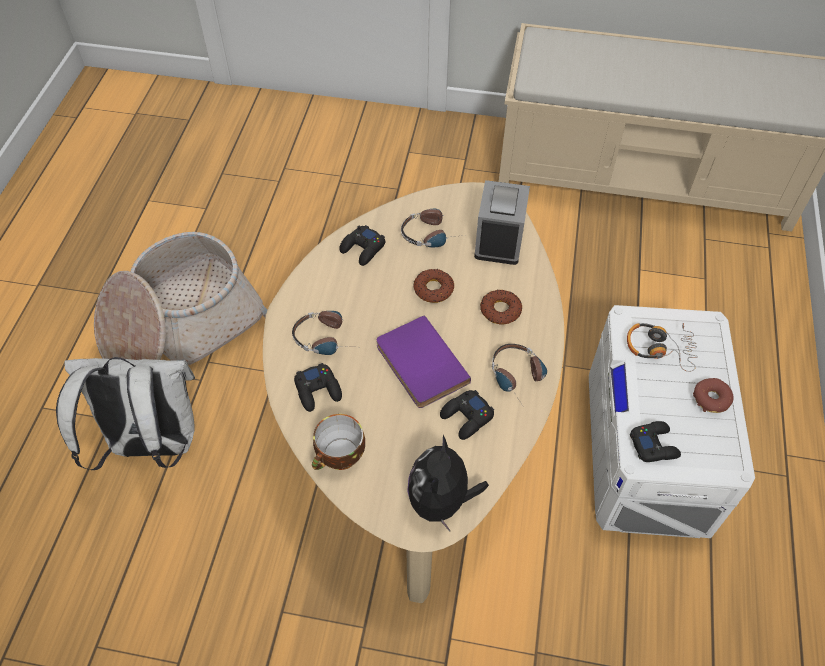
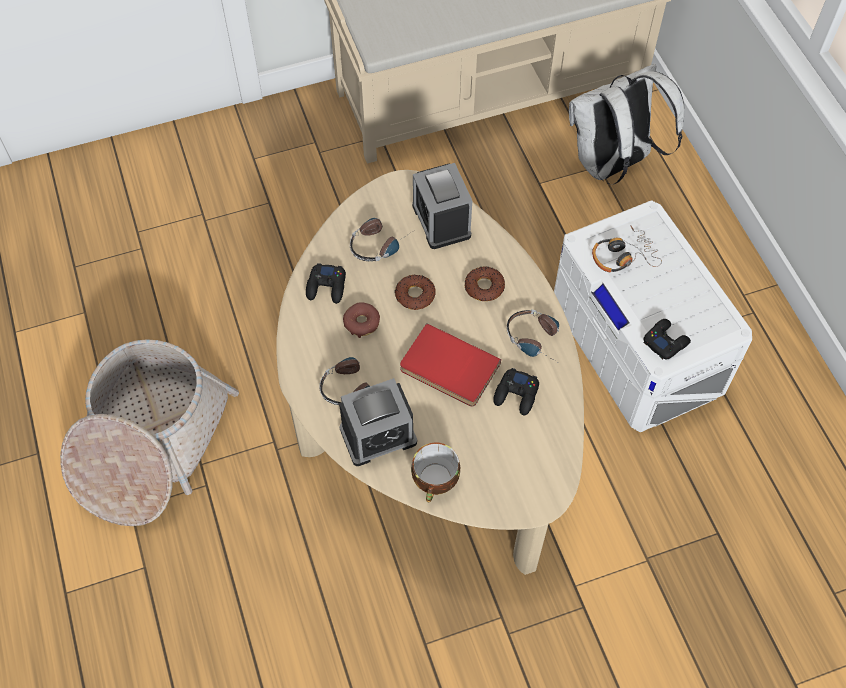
camera: 30 degrees left, 5 degrees up
white backpack [56,357,195,470] -> white backpack moved to [569,63,684,184]
black game controller [294,363,342,412] -> alarm clock [339,378,417,466]
purple book [376,315,471,408] -> red book [400,323,501,407]
plush toy [407,435,489,532] -> none
donut [693,378,734,413] -> donut moved to [343,302,380,338]

